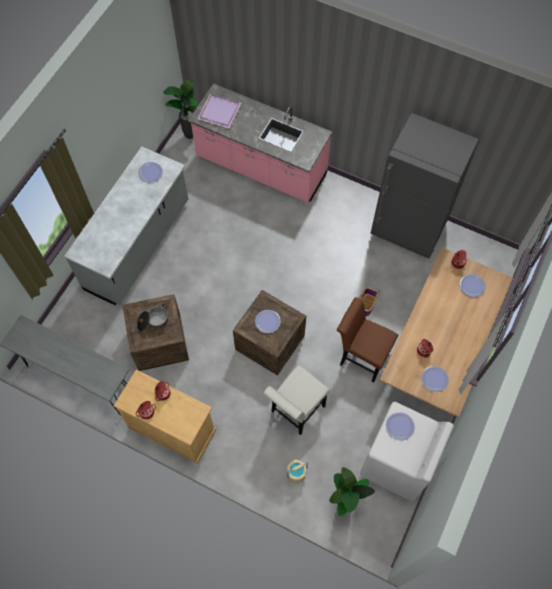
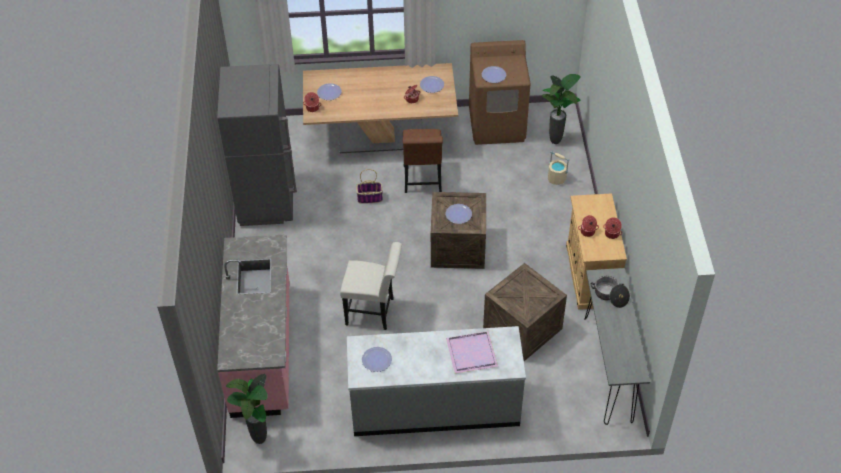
camera: 120 degrees left, 15 degrees down
cooking pot [137,304,168,331] -> cooking pot moved to [591,276,630,308]
purple tray [198,94,241,128] -> purple tray moved to [446,331,498,374]
white chair [263,365,330,435] -> white chair moved to [340,242,402,330]
white washing machine [360,402,454,502] -> brown washing machine [469,40,531,145]

